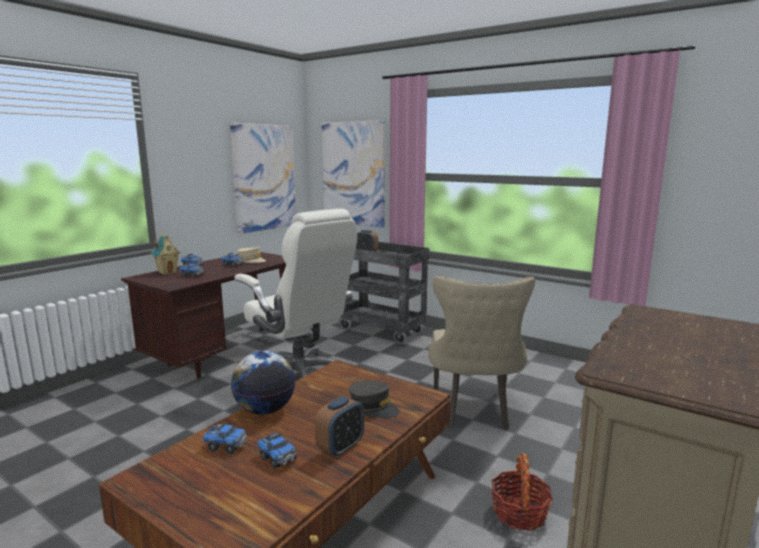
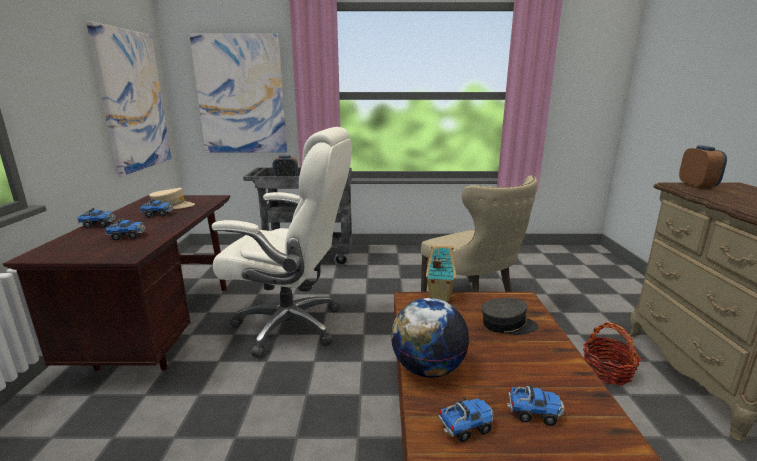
camera: 35 degrees left, 5 degrees up
toy house [151,234,181,275] -> toy house moved to [426,245,456,303]
alarm clock [315,396,364,457] -> alarm clock moved to [679,146,727,189]

